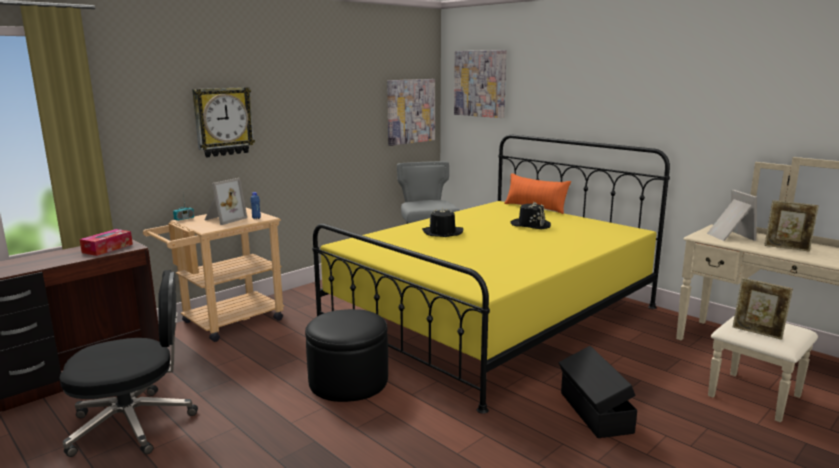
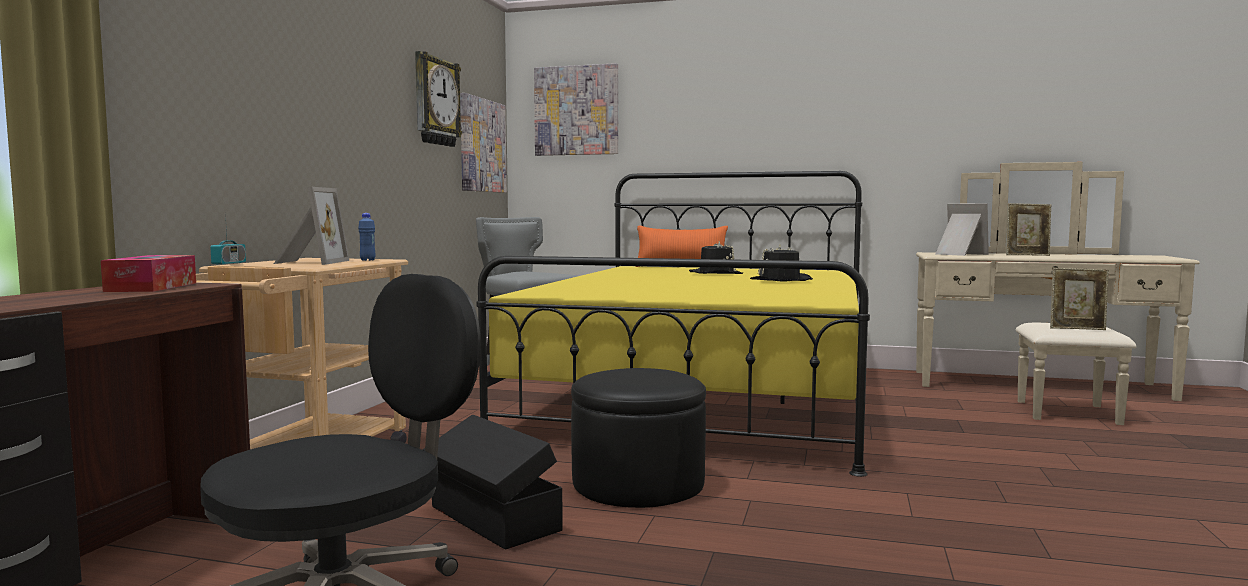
camera: 30 degrees left, 10 degrees down
wall clock [192,87,255,157] -> wall clock moved to [415,51,462,147]
black hat [422,208,463,237] -> black hat moved to [750,245,813,282]
black storage box [559,346,637,438] -> black storage box moved to [423,414,563,549]

